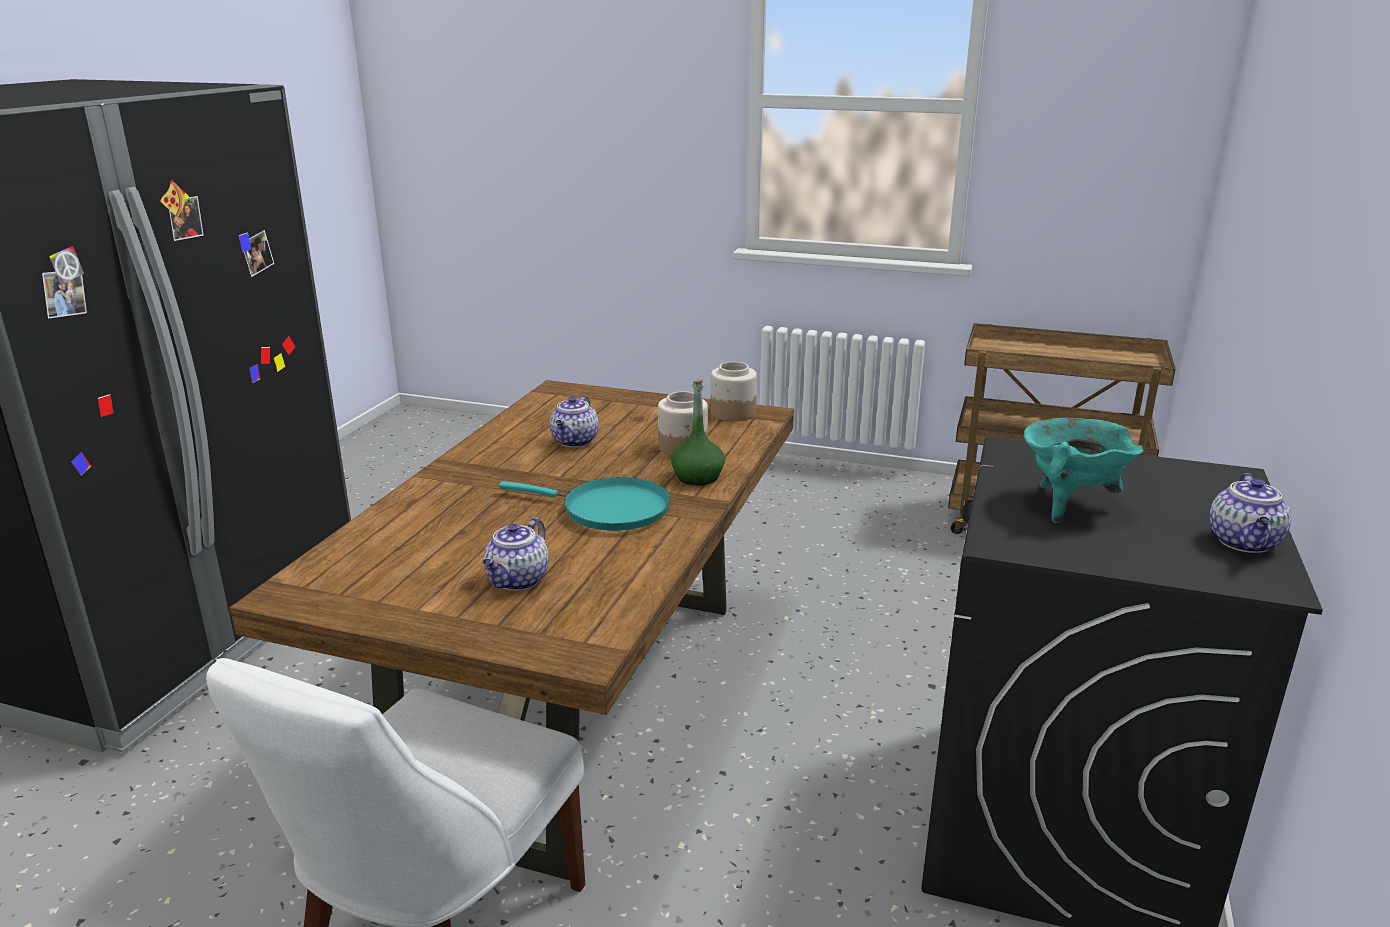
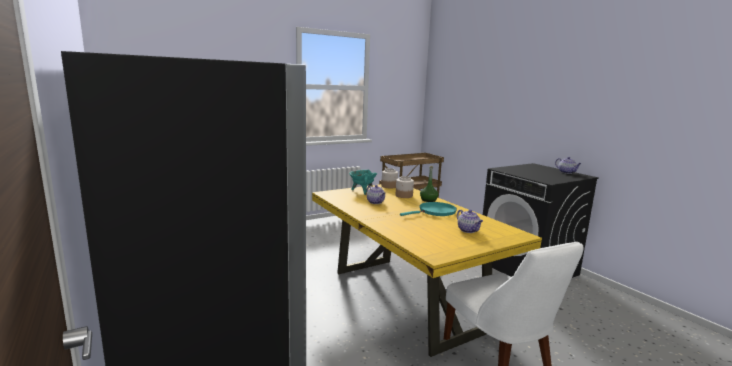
camera: 50 degrees left, 10 degrees down
brown dining table [229,380,794,880] -> yellow dining table [312,184,542,357]
turquoise cooking pot [1024,418,1143,523] -> turquoise cooking pot moved to [349,170,377,195]

